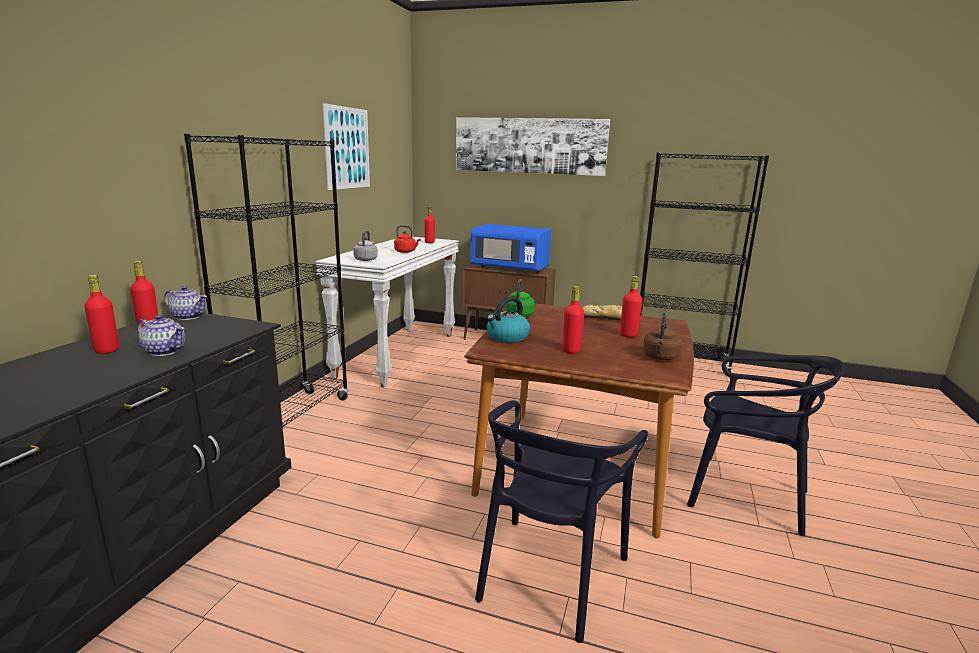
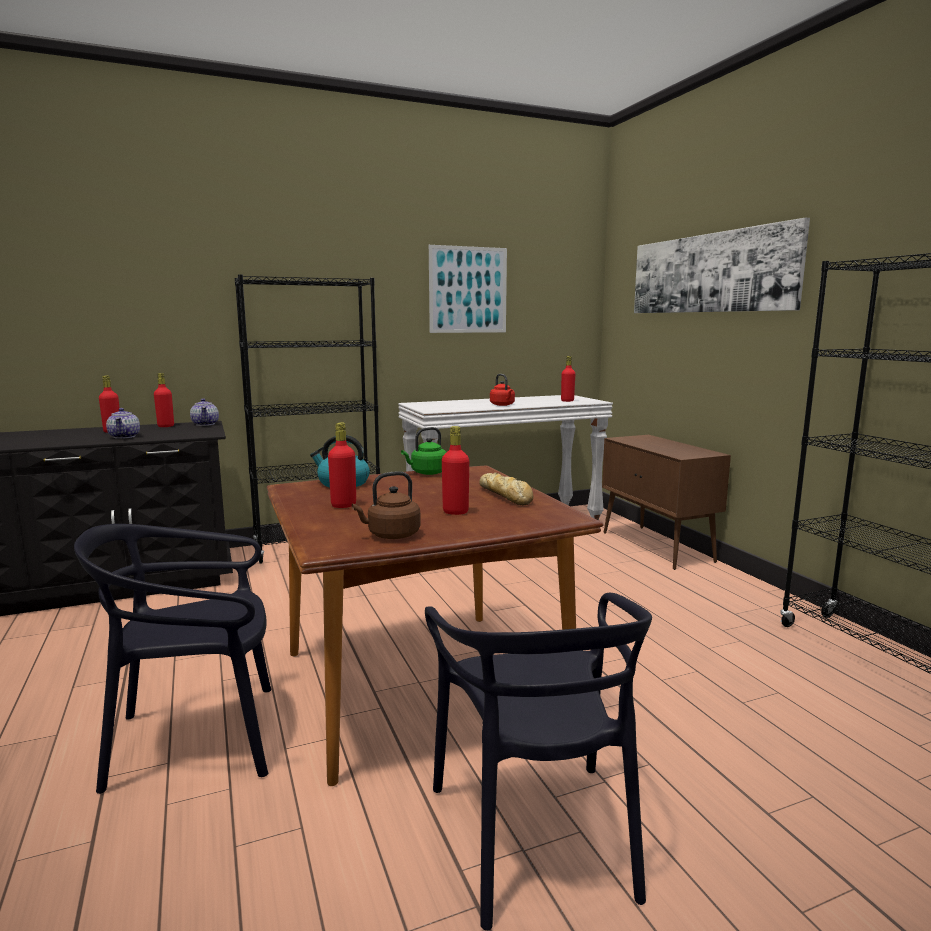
camera: 50 degrees right, 5 degrees down
grey kettle [353,231,378,261] -> none
blue microwave [470,224,551,274] -> none

